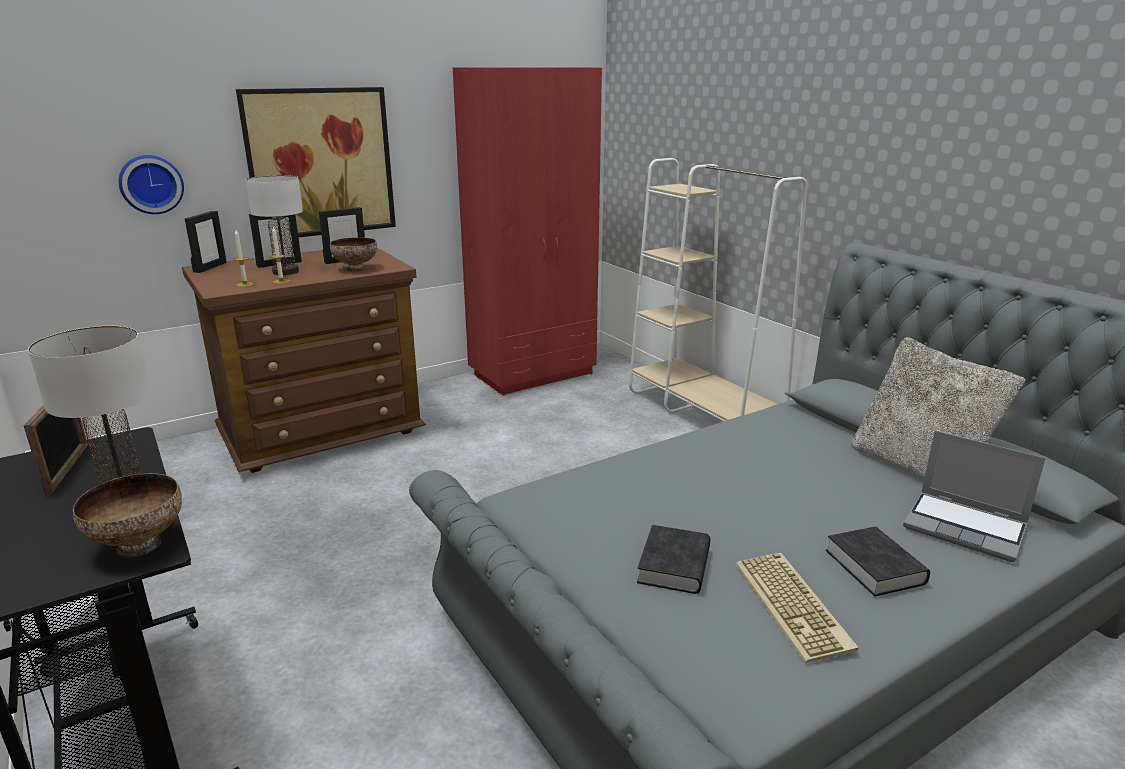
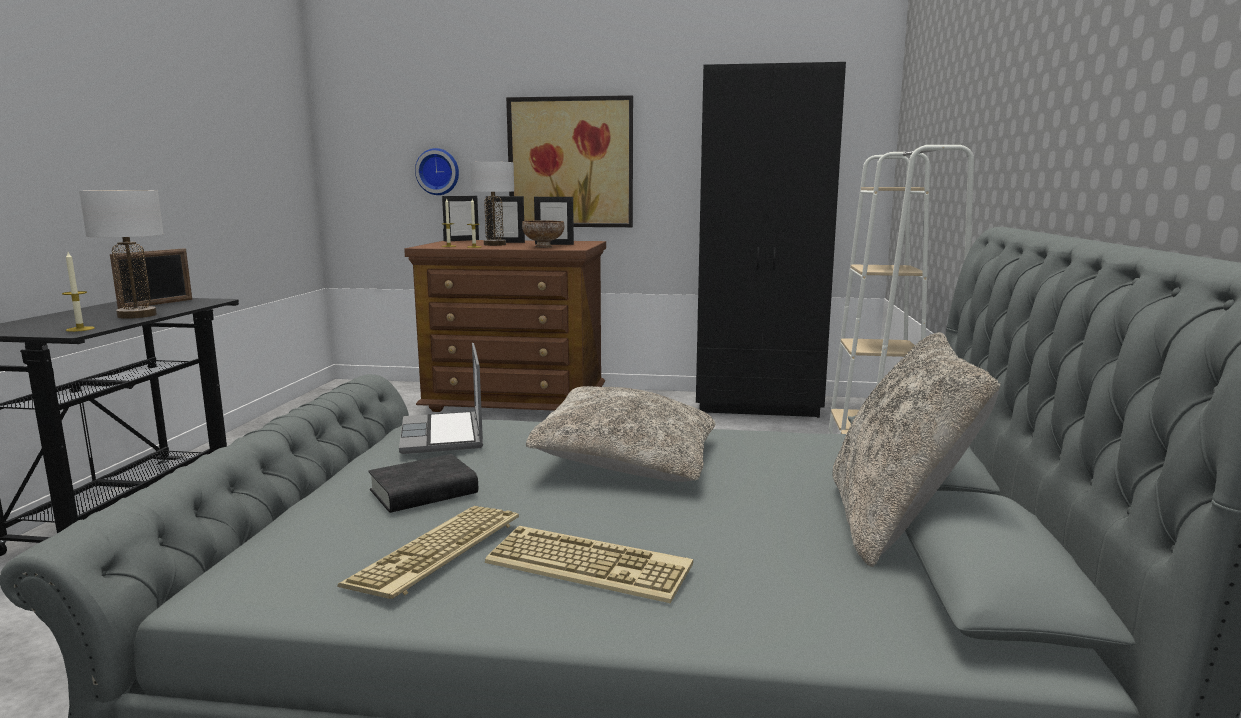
camera: 40 degrees right, 10 degrees down
bowl [73,473,182,557] -> candle [62,252,95,332]
red wardrobe [453,67,602,396] -> black wardrobe [696,62,846,418]
black book [826,527,930,596] -> keyboard [485,526,693,603]
laptop [903,431,1046,562] -> laptop moved to [399,343,483,454]
none -> beige pillow [526,386,716,482]

